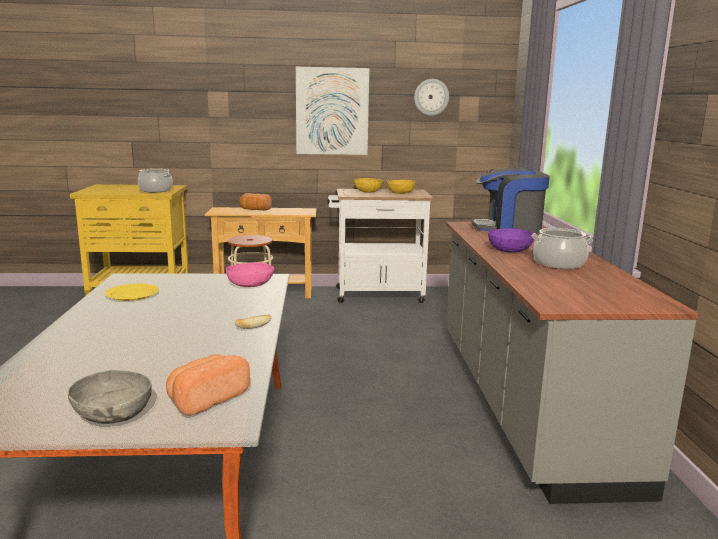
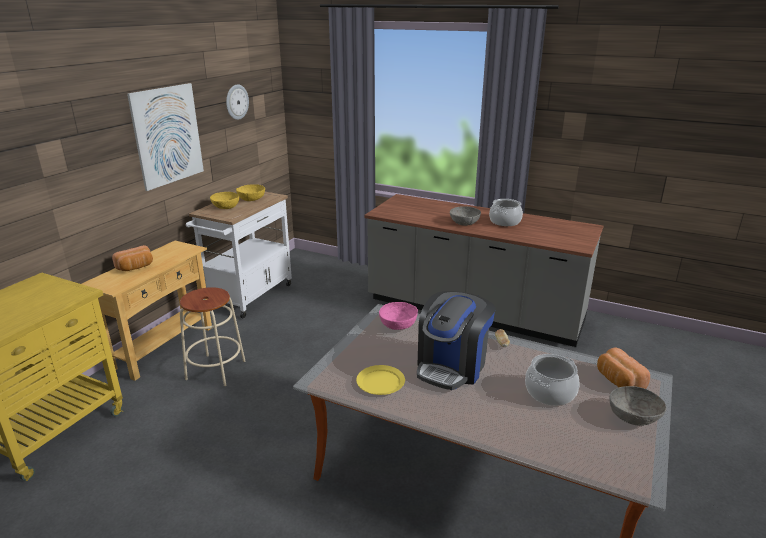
camera: 60 degrees left, 10 degrees up
cooking pot [138,169,173,192] -> cooking pot moved to [525,354,580,406]
coffee machine [471,168,550,234] -> coffee machine moved to [417,291,496,390]
purple bowl [488,228,534,252] -> grey bowl [450,206,481,226]

